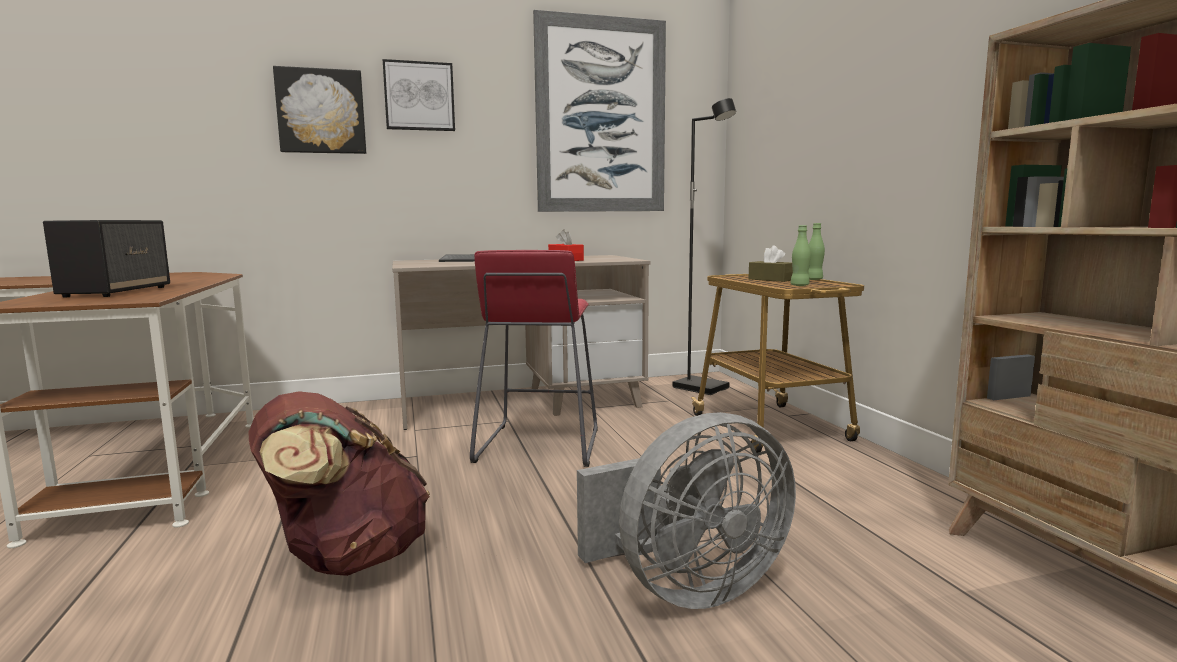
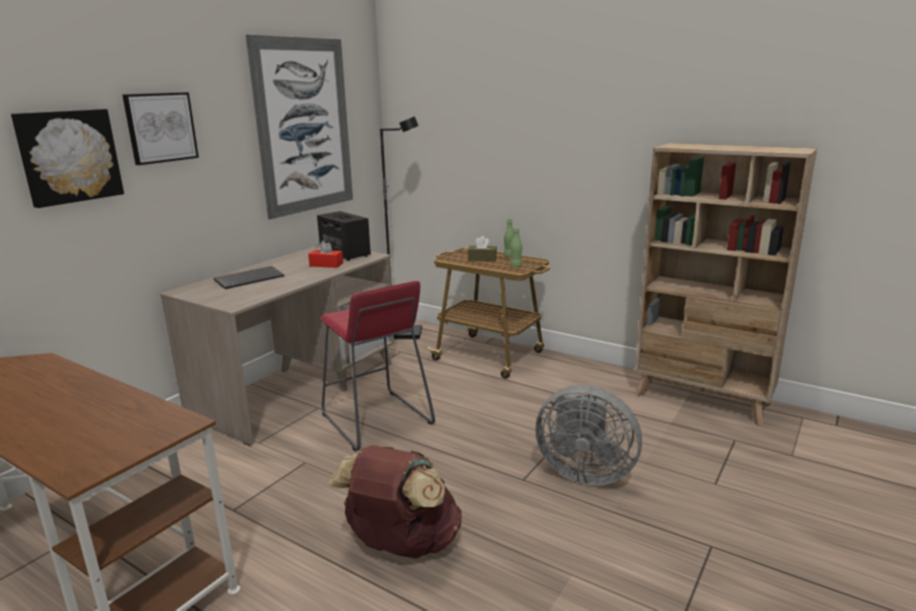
camera: 40 degrees left, 10 degrees up
speaker [43,220,170,298] -> speaker moved to [317,211,371,261]
grey fan [577,412,796,609] -> grey fan turned 90 degrees clockwise [535,385,642,485]

